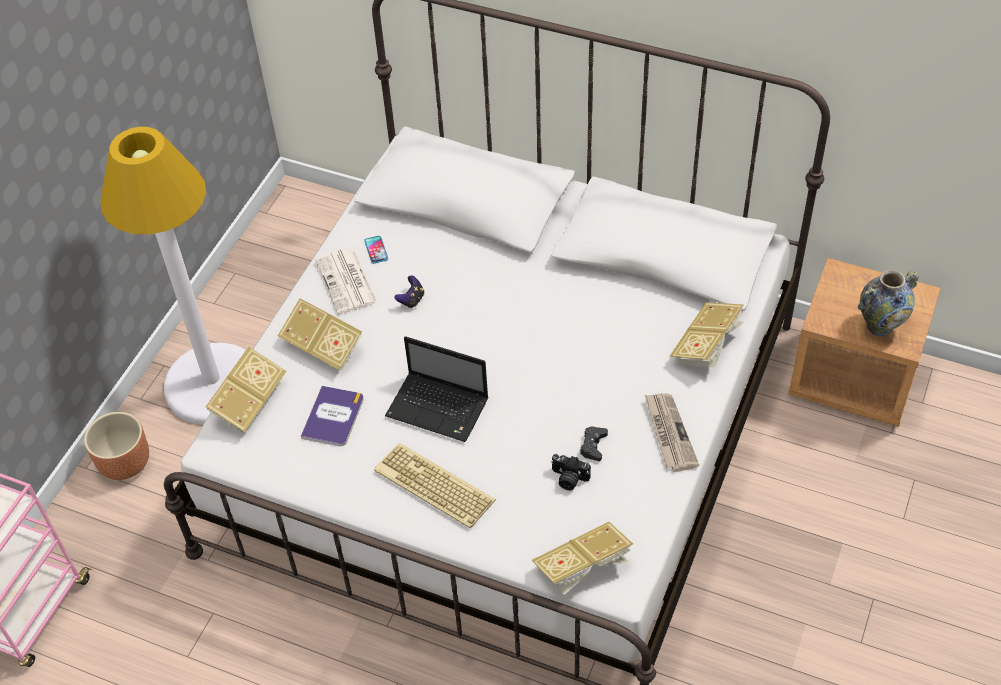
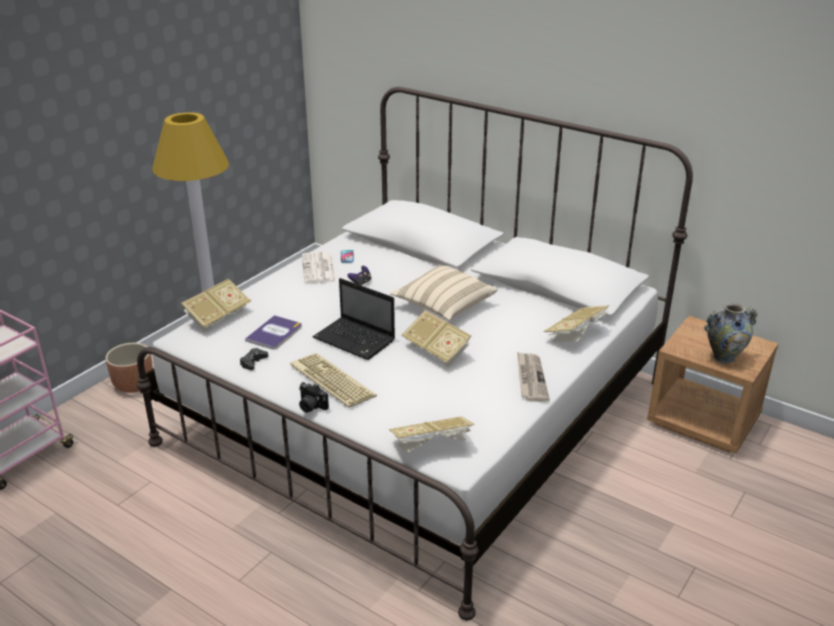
camera: 10 degrees right, 20 degrees down
book [278,298,362,370] -> book moved to [401,310,471,368]
camera [551,454,591,490] -> camera moved to [299,382,329,413]
black game controller [580,426,608,461] -> black game controller moved to [240,348,268,370]
none -> beige pillow [390,265,498,321]

